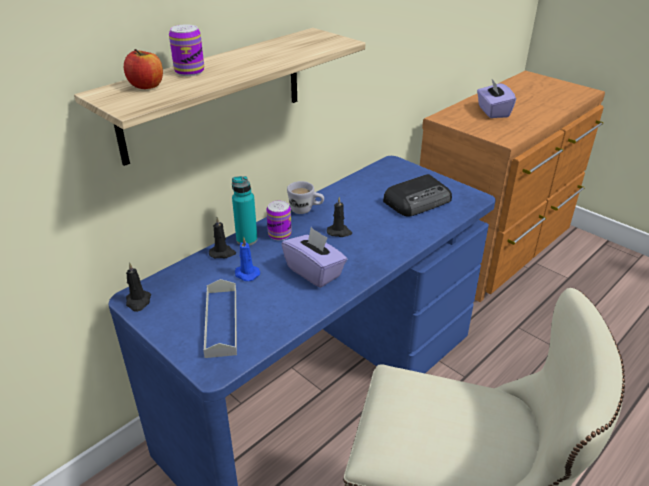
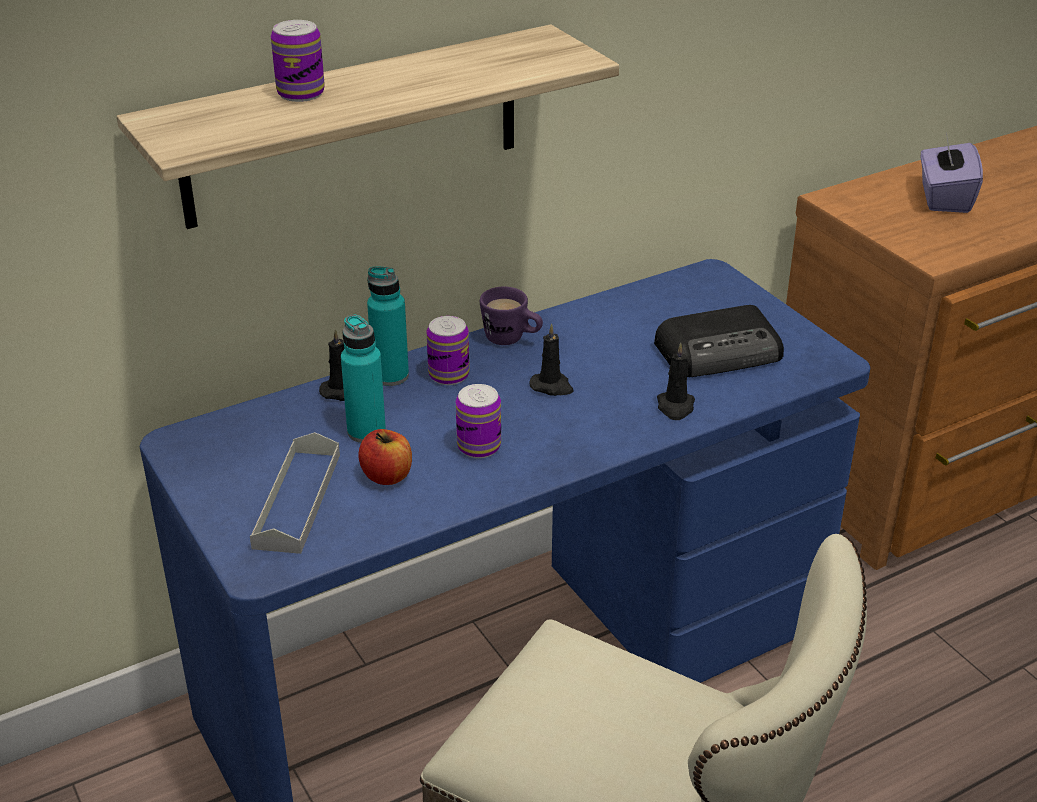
camera: 15 degrees right, 0 degrees up
apple [124,49,163,89] -> apple moved to [358,429,412,485]
black candle [126,262,151,312] -> black candle moved to [657,343,695,420]
blue candle [235,237,260,281] -> turquoise bottle [341,315,386,443]
purple tissue box [281,227,347,288] -> can [456,384,501,458]
white mug [287,181,324,214] -> purple mug [480,287,543,345]

